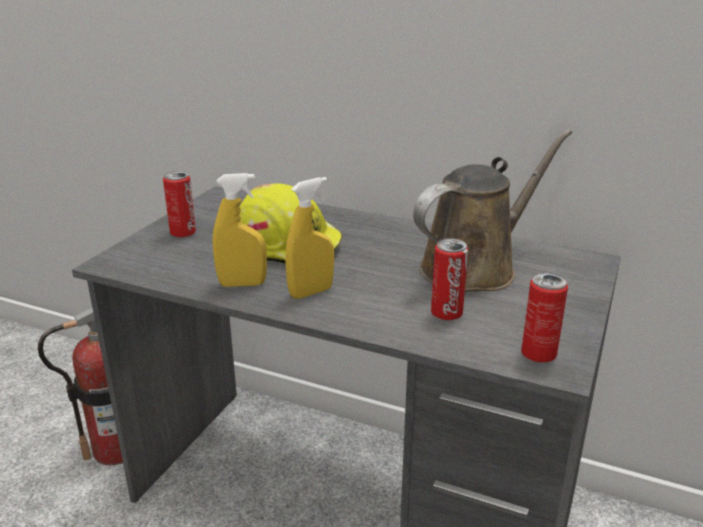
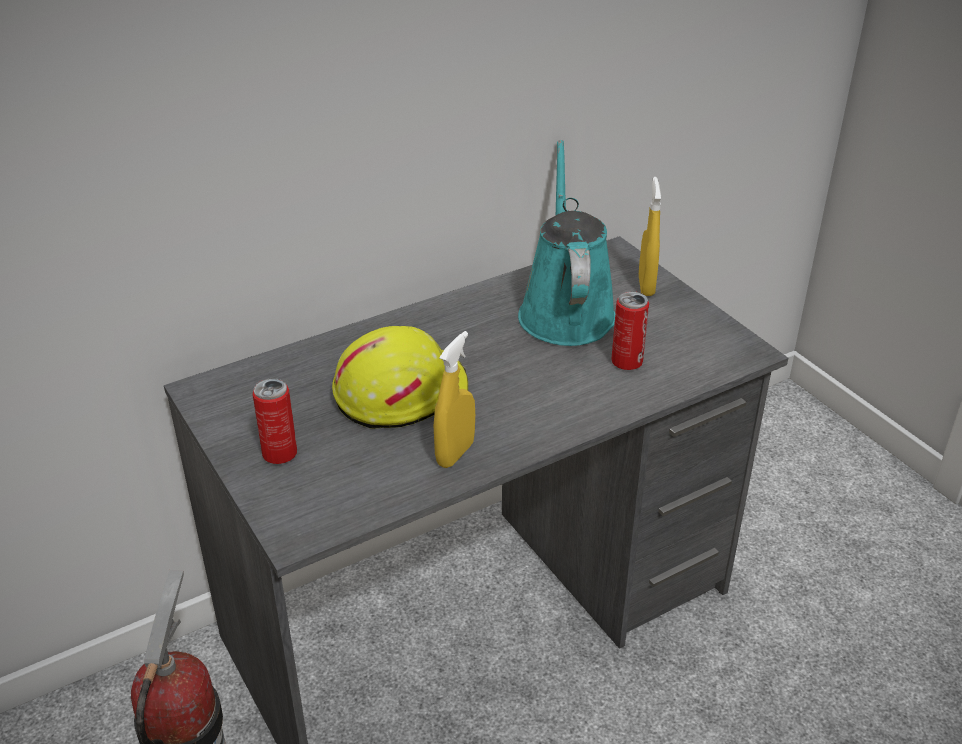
camera: 55 degrees left, 10 degrees up
yellow spray bottle [285,177,334,299] -> yellow spray bottle moved to [639,177,661,296]
brown watering can [413,129,572,292] -> turquoise watering can [518,140,615,346]
can [521,273,568,362] -> none

